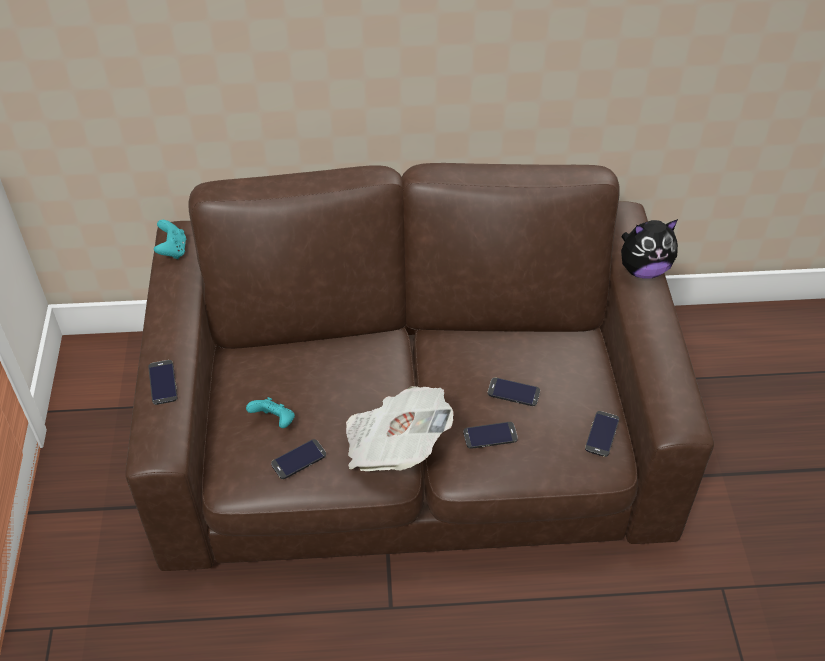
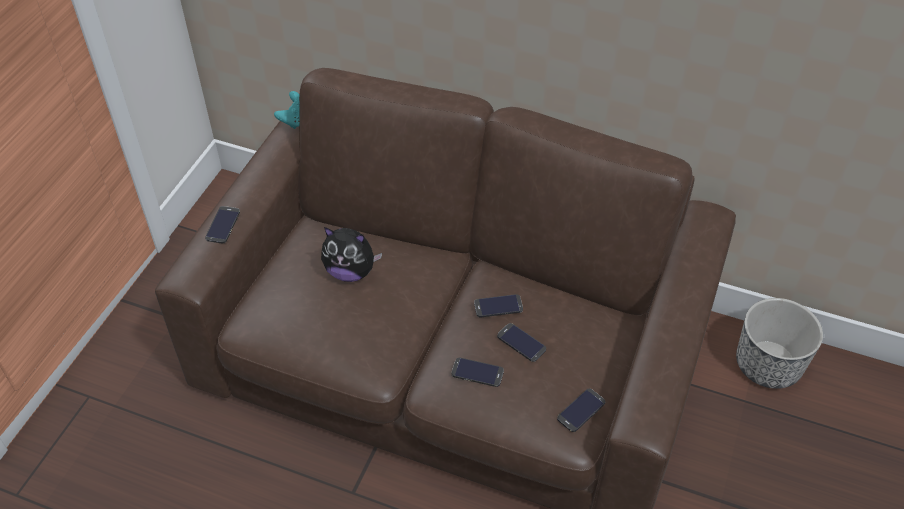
camera: 25 degrees right, 0 degrees up
turquoise game controller [246,397,295,428] -> none
phone [271,439,326,479] -> phone moved to [474,294,523,317]
newspaper [346,386,454,471] -> none
plush toy [621,219,678,279] -> plush toy moved to [321,227,382,282]
none -> planter [736,298,823,389]

